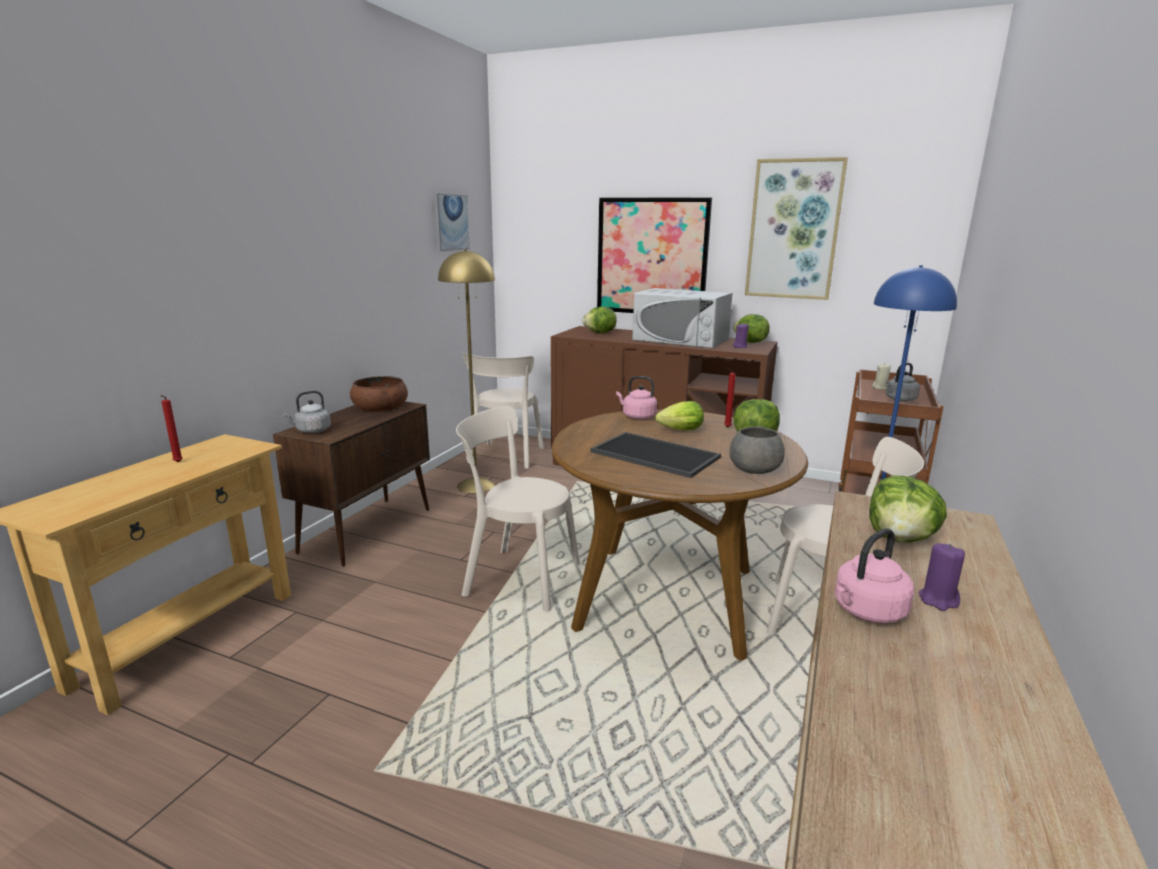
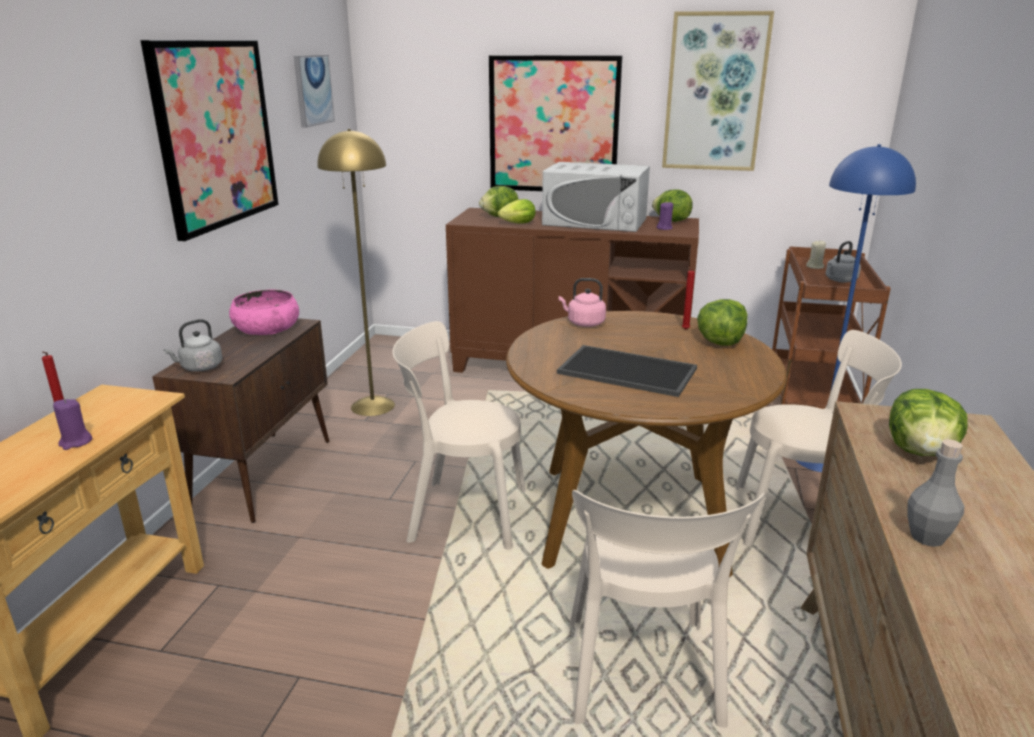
camera: 10 degrees left, 5 degrees up
brown bowl [350,376,408,412] -> pink bowl [229,289,299,335]
beige chair [462,352,544,469] -> beige chair moved to [570,490,765,728]
lettuce [655,401,704,430] -> lettuce moved to [498,199,535,223]
grey bowl [730,426,785,474] -> none
pink kettle [834,528,914,624] -> grey bottle [907,439,964,547]
purple candle [918,543,965,611] -> purple candle moved to [53,399,92,450]
none -> picture [140,40,279,241]

